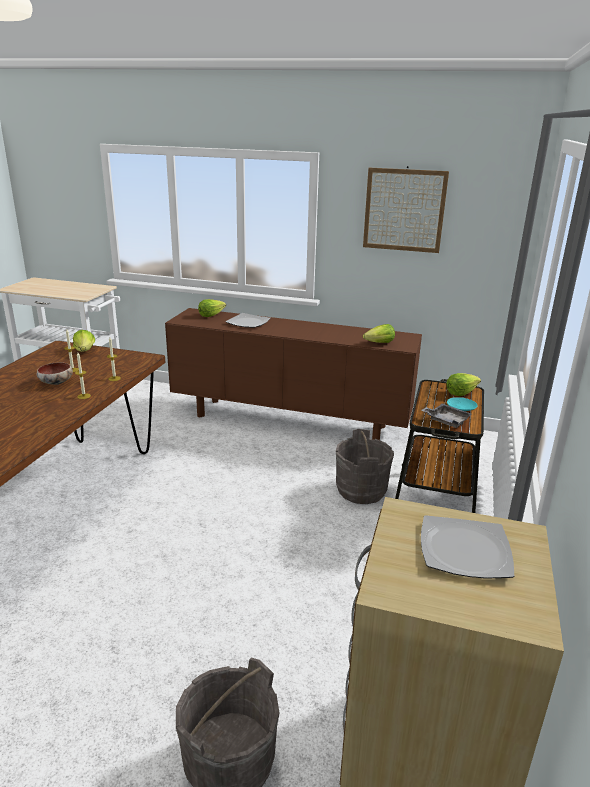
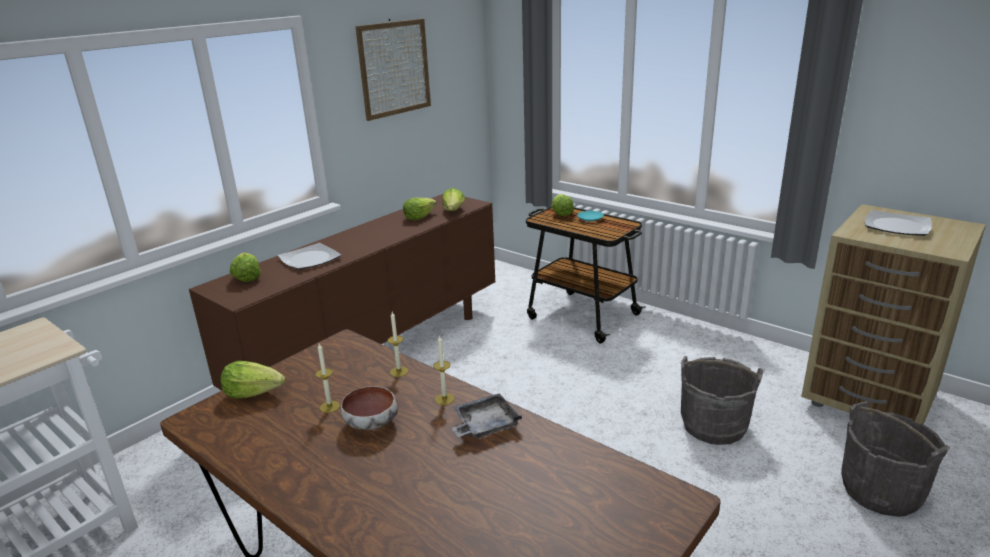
camera: 65 degrees left, 0 degrees up
grey bucket [336,429,394,504] -> grey bucket moved to [681,356,764,445]
grey tray [421,403,472,428] -> grey tray moved to [451,393,522,438]
none -> lettuce [403,198,437,220]

